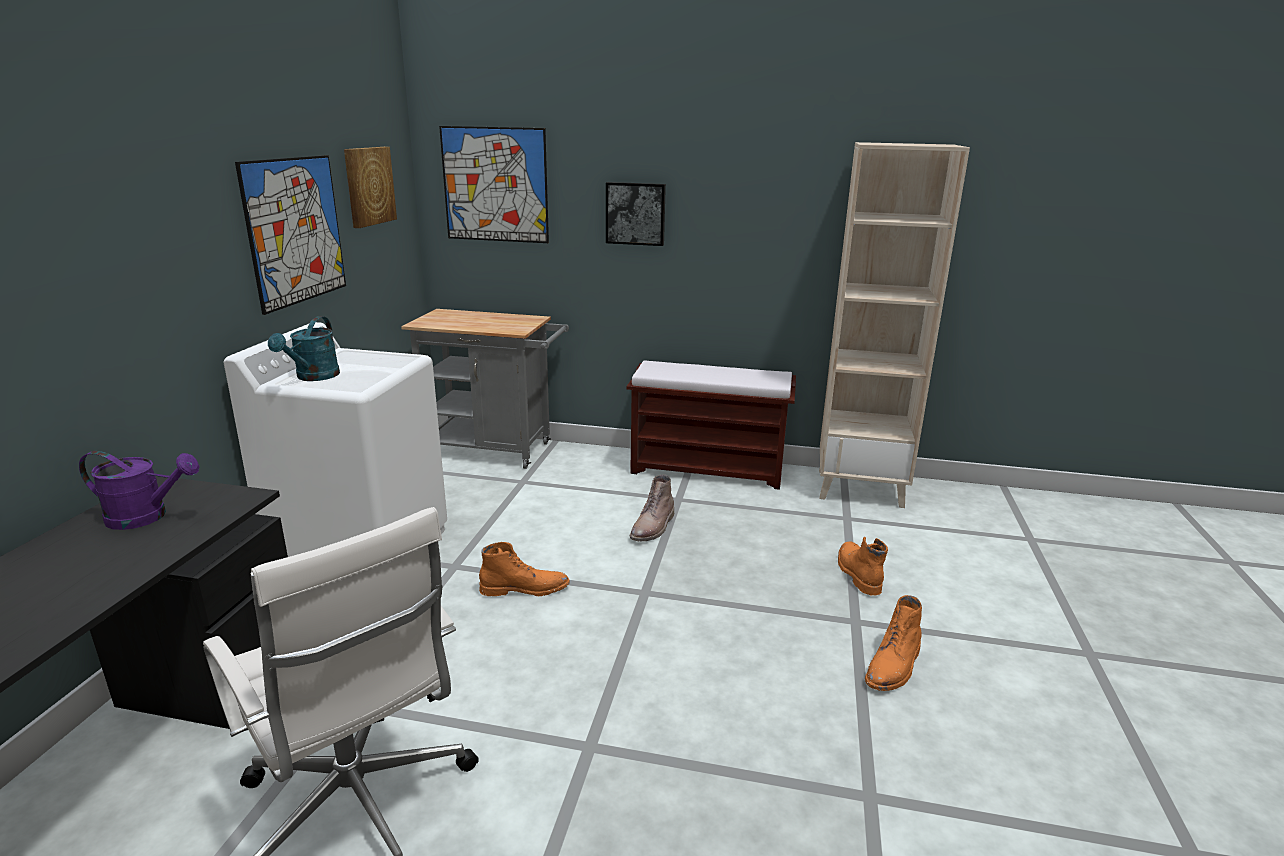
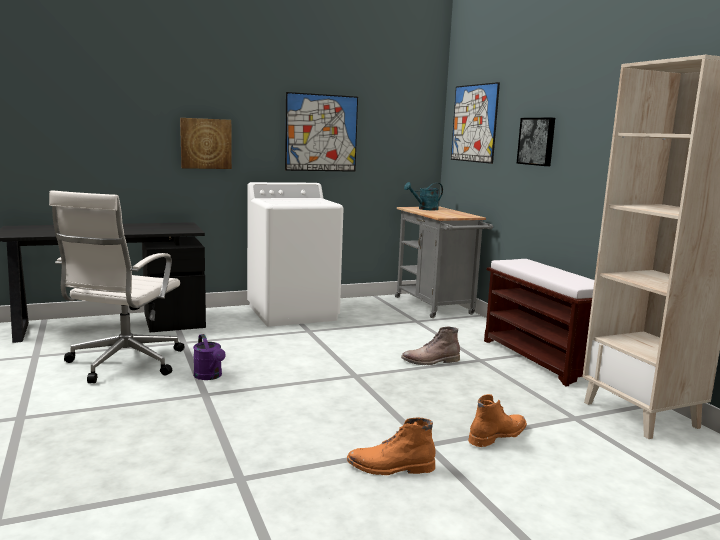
camera: 55 degrees right, 10 degrees down
purple watering can [79,451,200,530] -> purple watering can moved to [193,334,226,380]
turquoise watering can [268,316,340,381] -> turquoise watering can moved to [404,182,443,210]
picture [344,147,397,228] -> picture moved to [180,118,232,169]
orange boot [479,542,570,597] -> none

